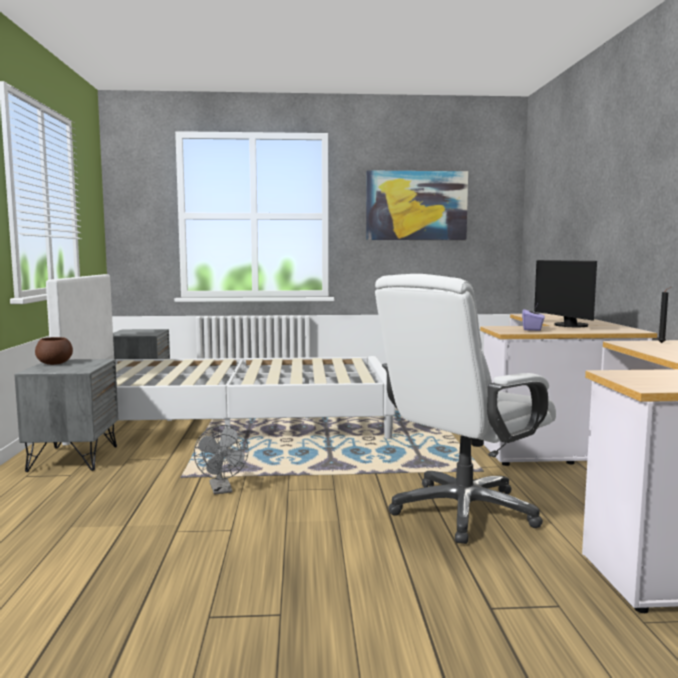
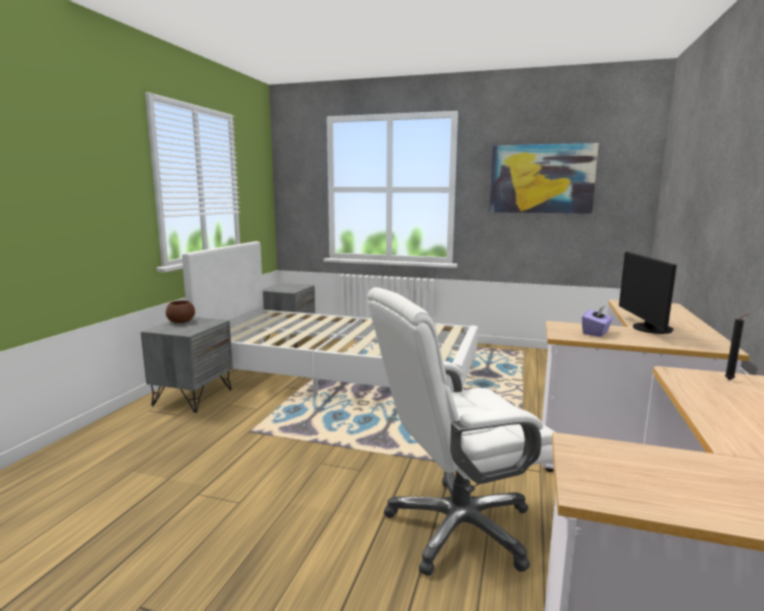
camera: 20 degrees right, 5 degrees up
grey fan [194,425,249,495] -> none

